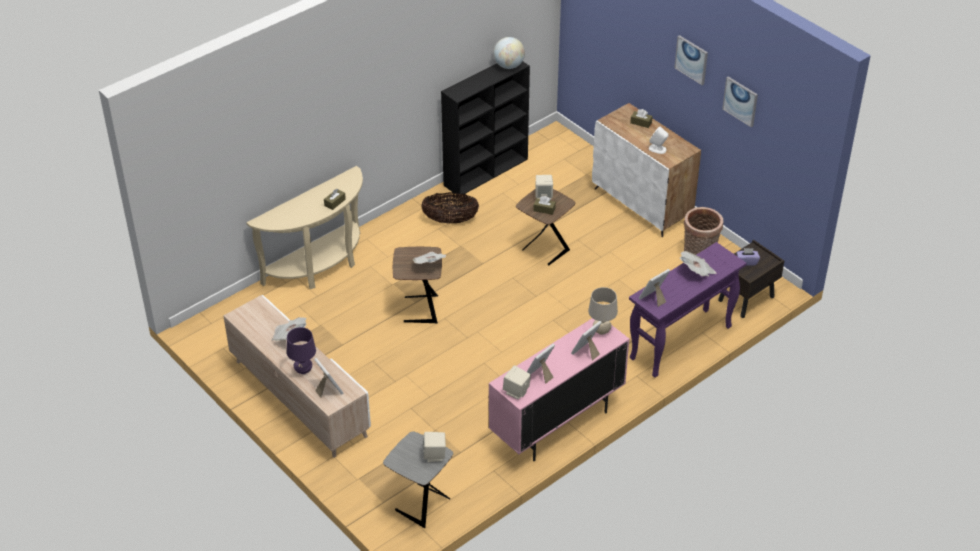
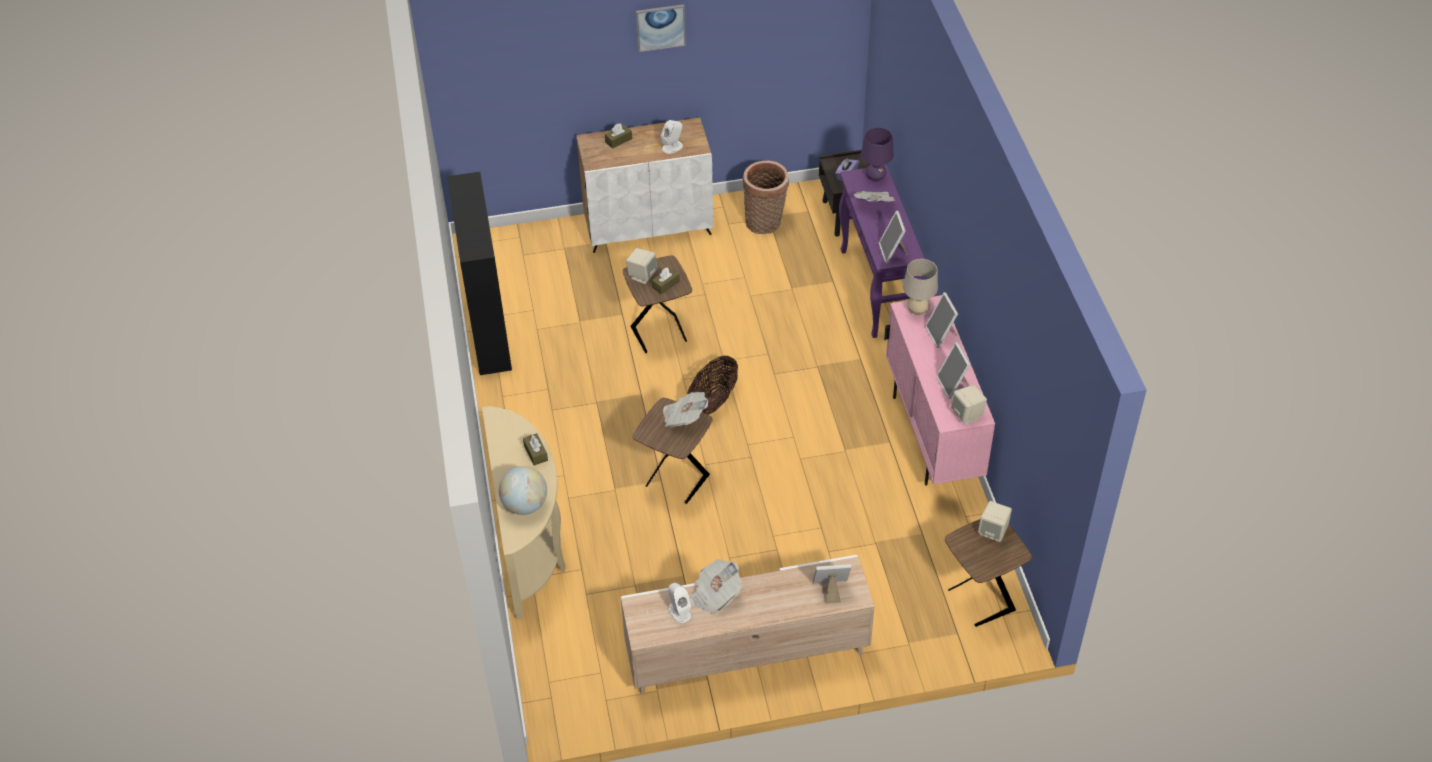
camera: 60 degrees left, 5 degrees up
purple table lamp [287,327,316,374] -> purple table lamp moved to [861,127,894,182]
grey side table [383,431,453,528] -> brown side table [945,519,1032,627]
basket [421,192,479,224] -> basket moved to [687,356,738,415]
globe [493,37,525,69] -> globe moved to [499,466,547,515]
picture [722,77,758,128] -> none
none -> white speaker [668,583,691,623]

